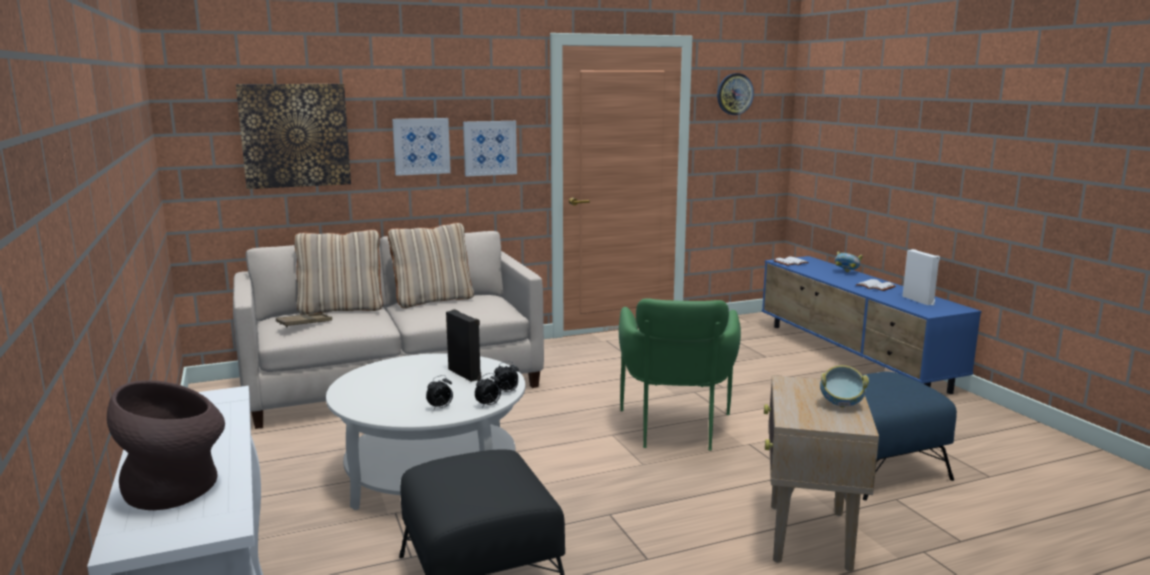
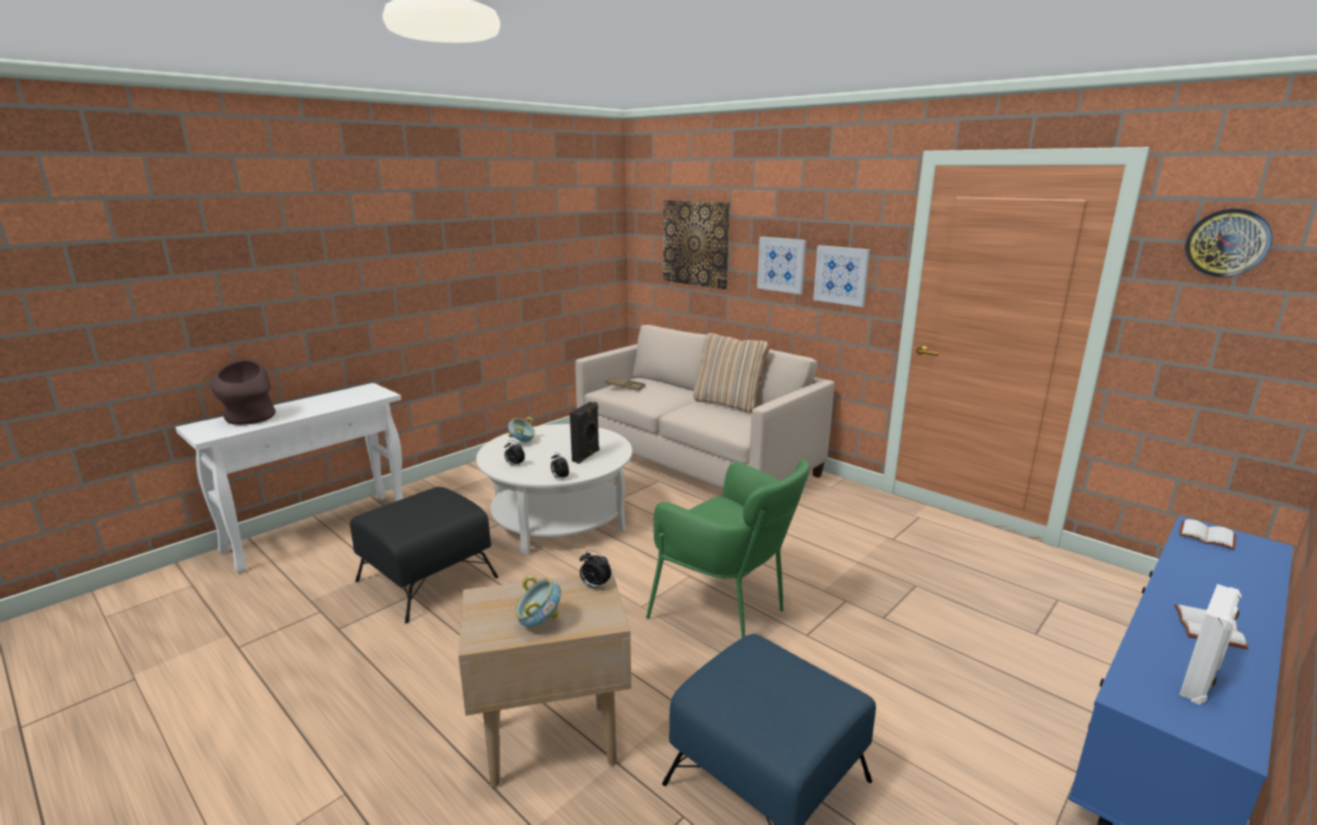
camera: 65 degrees right, 5 degrees up
beige pillow [294,229,383,315] -> none
alarm clock [475,373,501,408] -> alarm clock moved to [580,550,611,589]
green armchair [619,298,741,451] -> green armchair turned 120 degrees counterclockwise [646,460,810,638]
bowl [835,251,863,272] -> bowl moved to [508,417,535,443]

